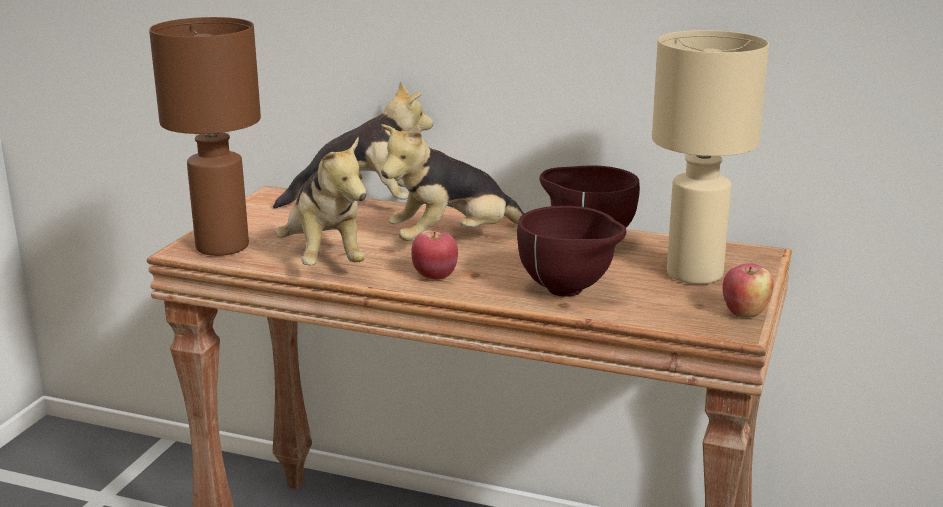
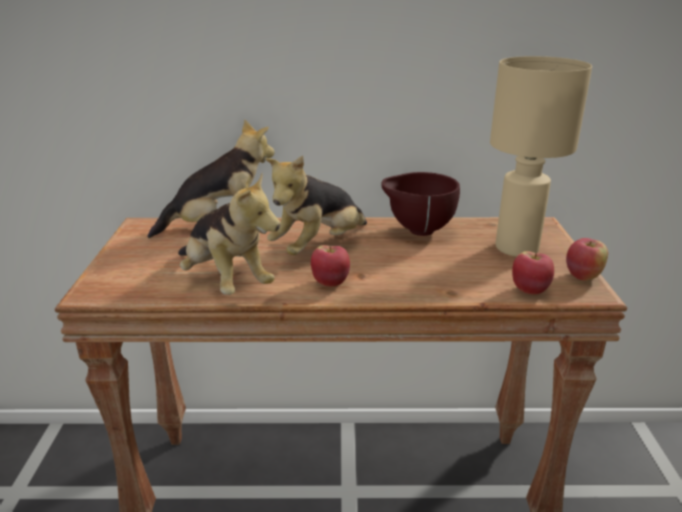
camera: 20 degrees left, 5 degrees up
brown table lamp [149,17,261,256] -> none
brown bowl [517,206,626,297] -> none
none -> apple [512,251,554,295]

